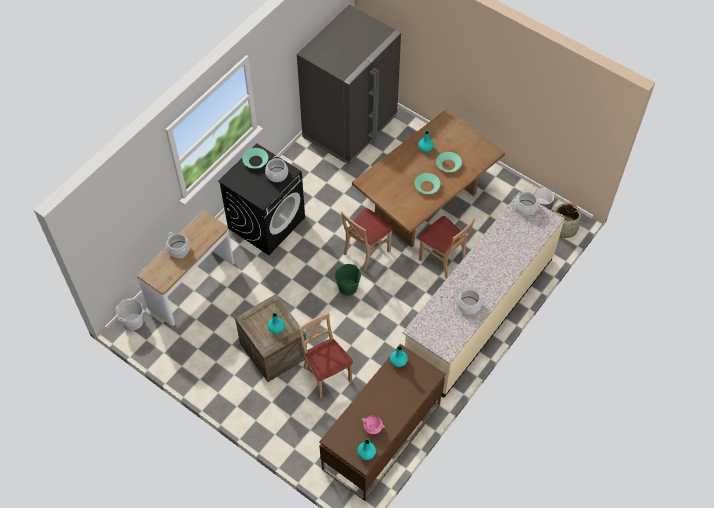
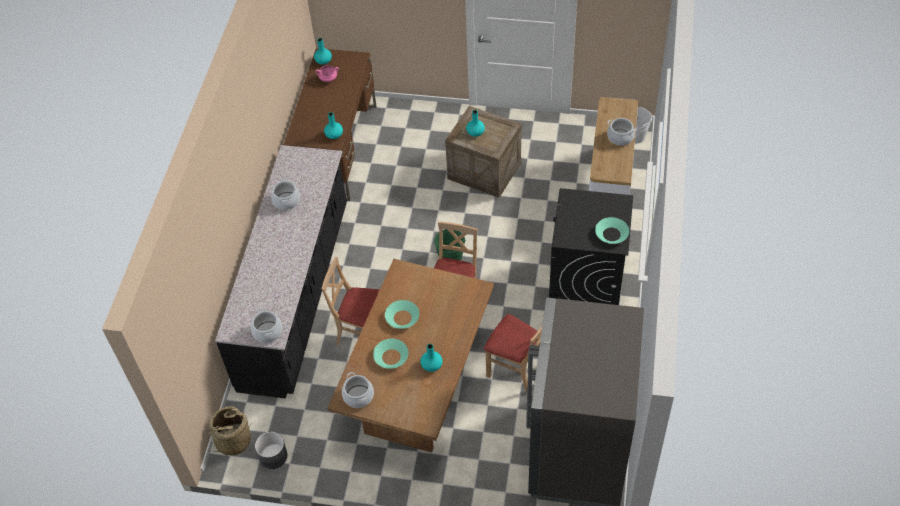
camera: 155 degrees right, 5 degrees down
cooking pot [265,156,288,182] -> cooking pot moved to [342,372,374,408]
beige chair [298,313,353,398] -> beige chair moved to [484,314,542,393]
beige counter [402,192,565,398] -> black counter [215,145,347,399]

